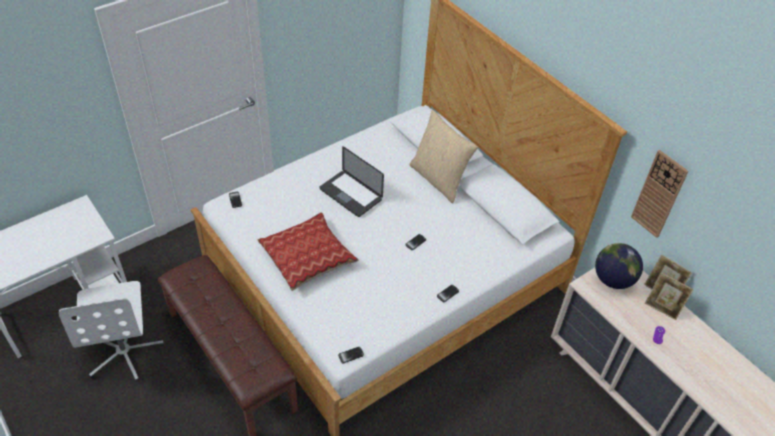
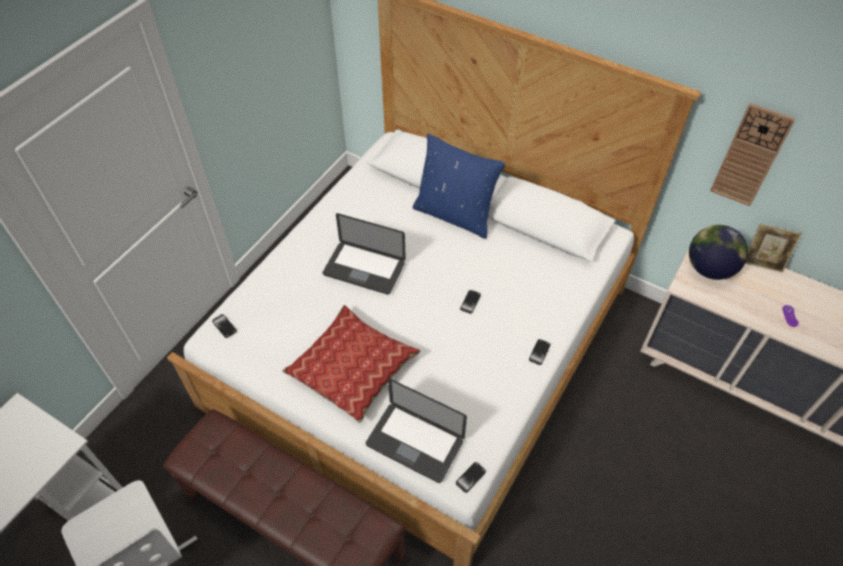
camera: 20 degrees left, 5 degrees up
beige pillow [410,110,478,203] -> blue pillow [413,134,505,239]
picture frame [645,272,694,320] -> none
none -> laptop [366,379,467,483]

